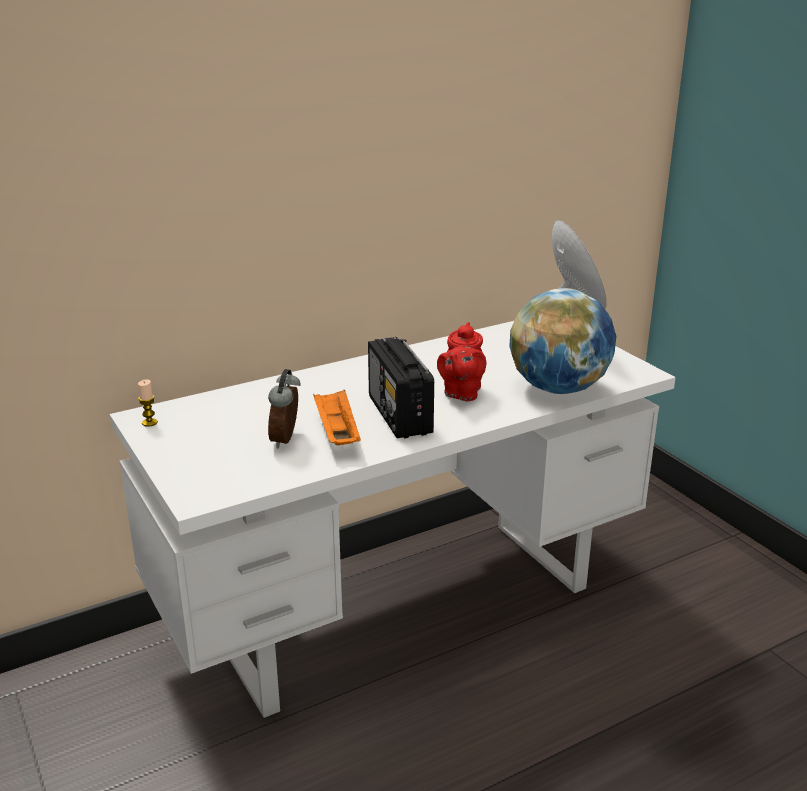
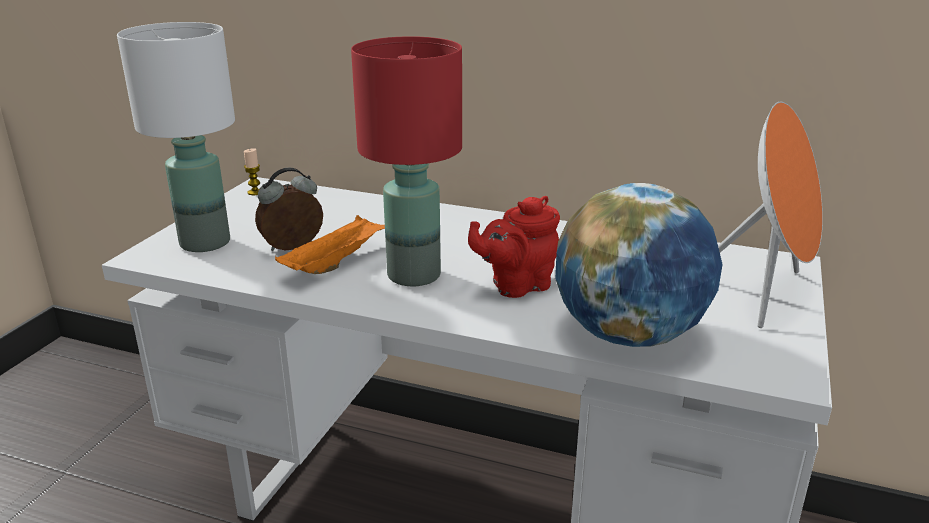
camera: 50 degrees right, 0 degrees up
radio [368,337,434,438] -> red table lamp [351,36,462,286]
none -> white table lamp [117,22,235,252]

